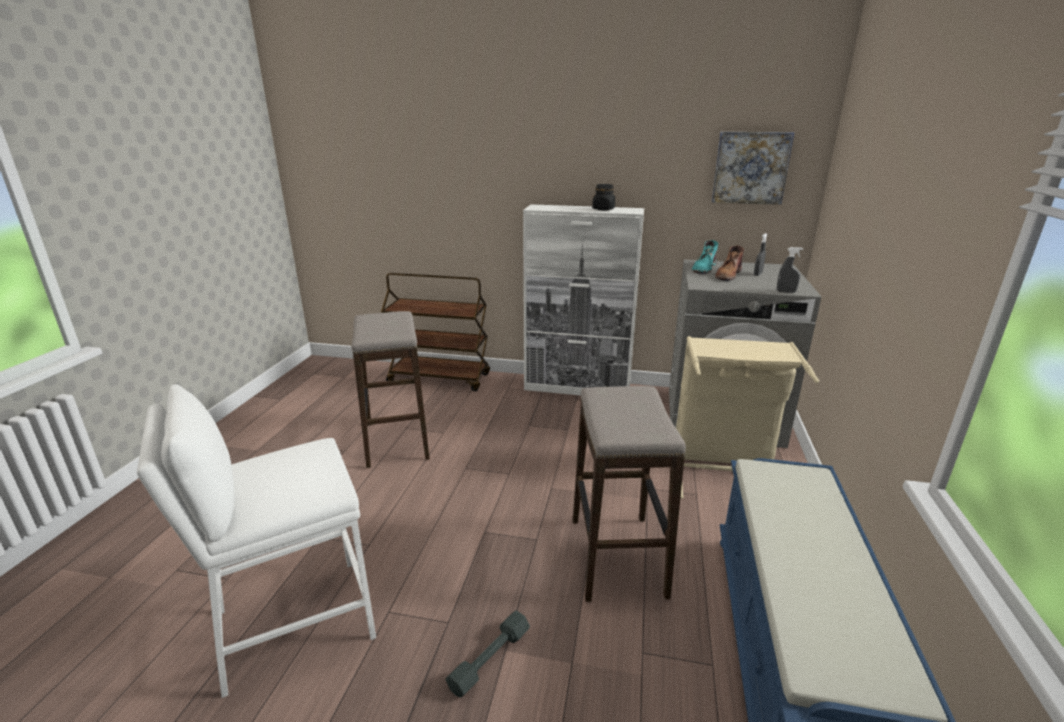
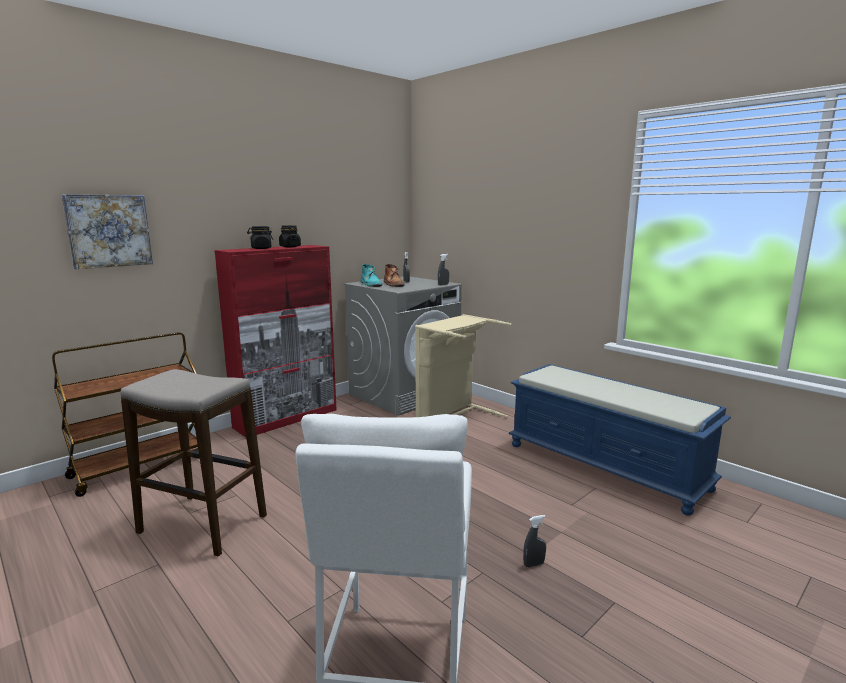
camera: 55 degrees left, 10 degrees down
grey dumbbell [446,610,530,697] -> grey spray bottle [523,515,546,567]
white cabinet [523,204,644,395] -> red cabinet [215,245,337,437]
stool [573,386,686,602] -> none
picture [711,132,794,205] -> picture moved to [61,194,153,269]
none -> black jar [247,226,273,249]

